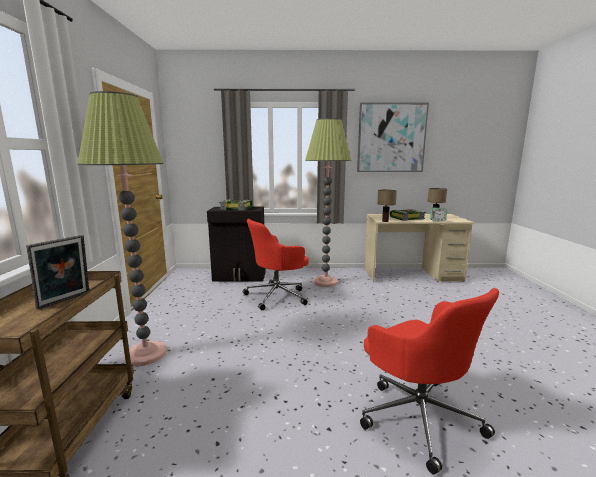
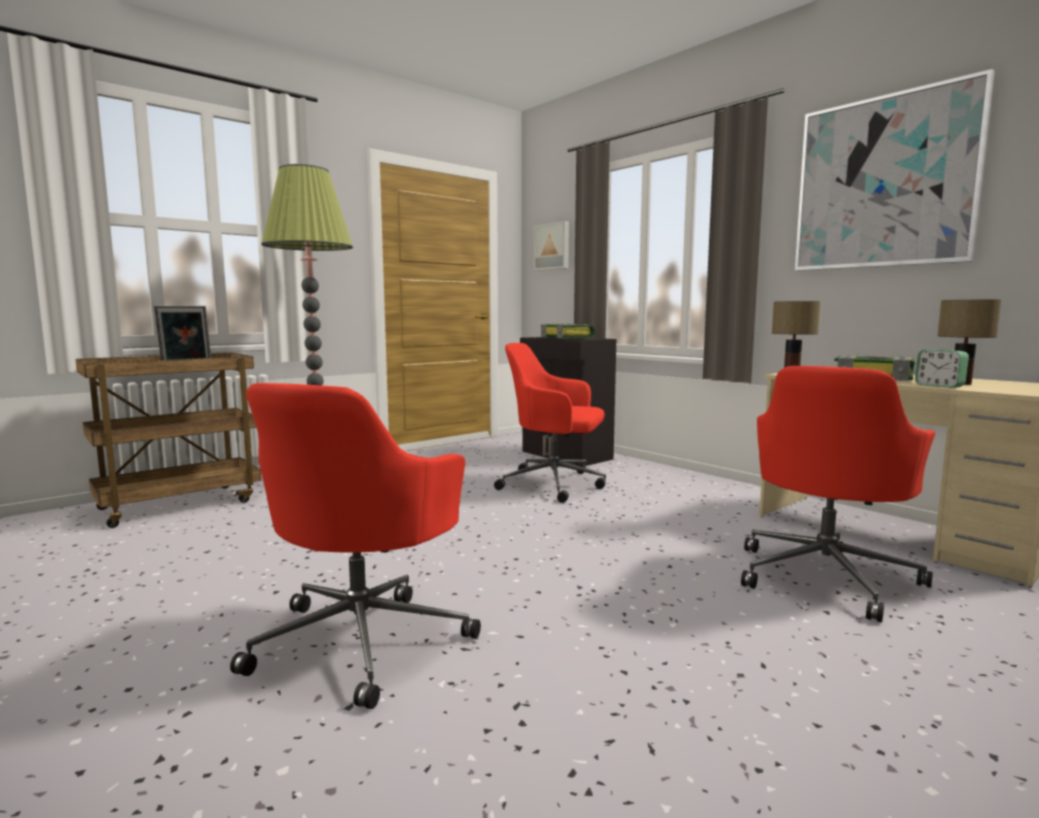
camera: 50 degrees right, 5 degrees down
floor lamp [305,118,351,287] -> none
none -> picture [534,221,569,271]
none -> red office chair [741,366,935,622]

